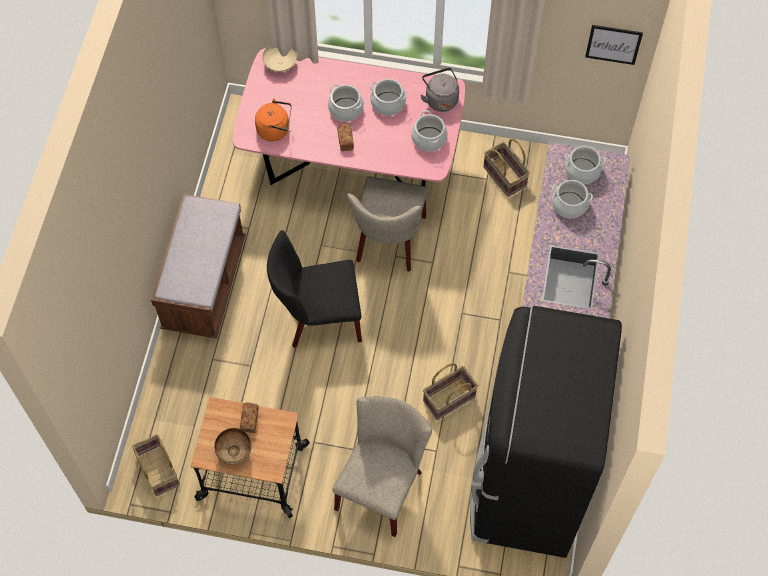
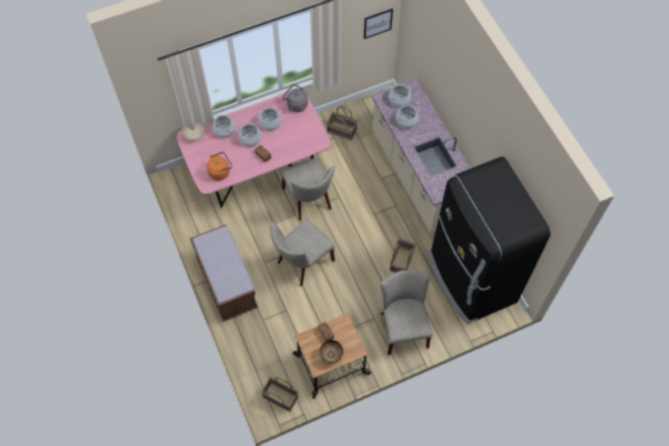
camera: 35 degrees left, 0 degrees up
black chair [267,230,362,348] -> beige chair [270,219,335,286]
cooking pot [411,110,448,152] -> cooking pot moved to [212,115,235,138]

